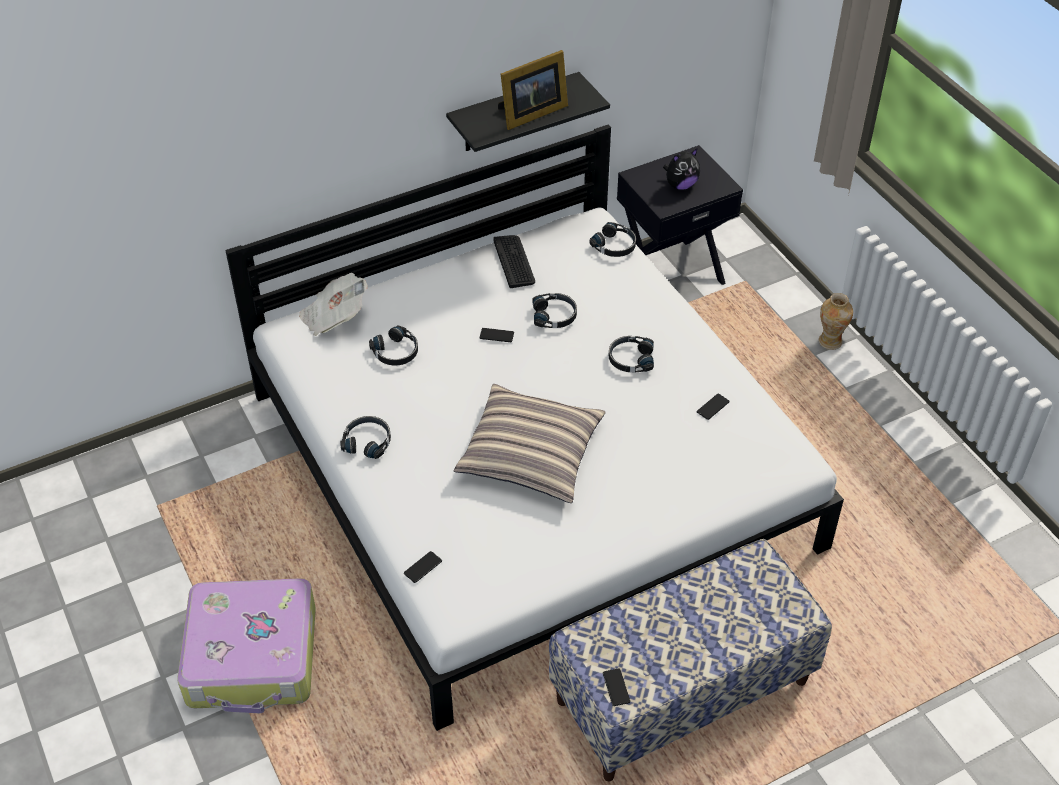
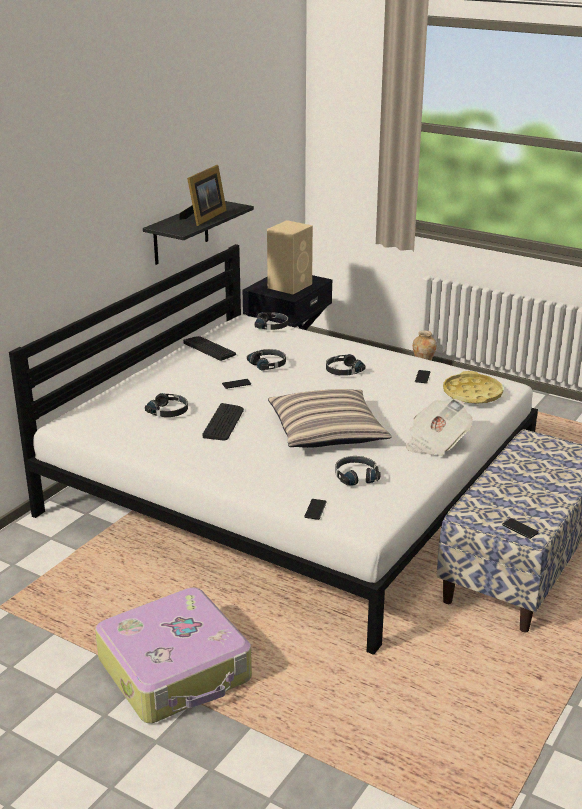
camera: 30 degrees left, 20 degrees down
newspaper [299,273,368,336] -> newspaper moved to [406,399,472,456]
black headphones [340,416,391,459] -> black headphones moved to [335,456,381,486]
plush toy [663,149,700,190] -> beige speaker [267,220,313,294]
none -> keyboard [203,403,244,440]
none -> yellow tray [443,371,503,404]

